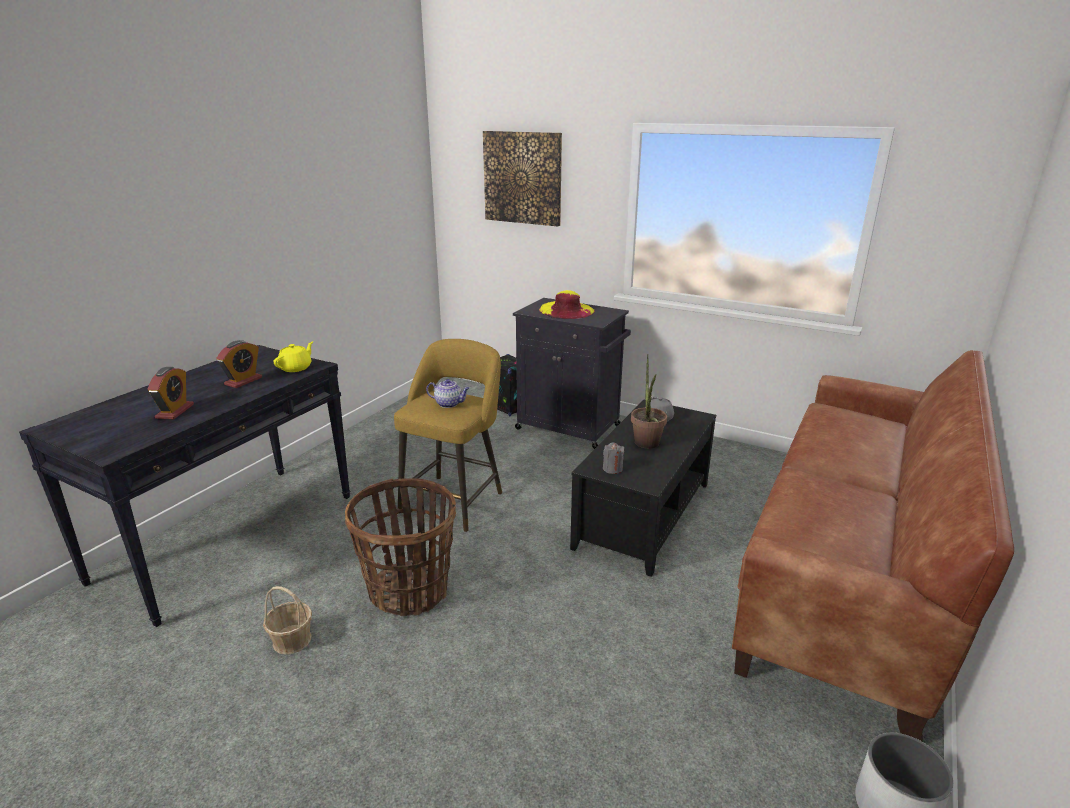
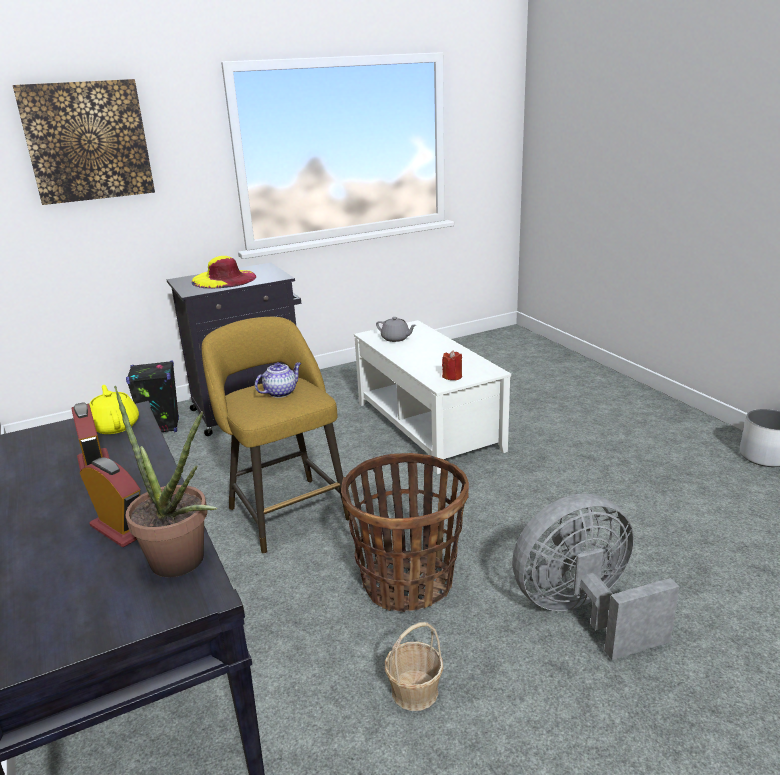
camera: 55 degrees left, 0 degrees up
black coffee table [570,400,716,577] -> white coffee table [354,320,511,474]
grey candle [603,443,624,474] -> red candle [442,350,462,380]
potted plant [631,354,667,449] -> potted plant moved to [114,386,217,577]
brown sofa [732,350,1014,742] -> none
none -> grey fan [512,494,680,660]

